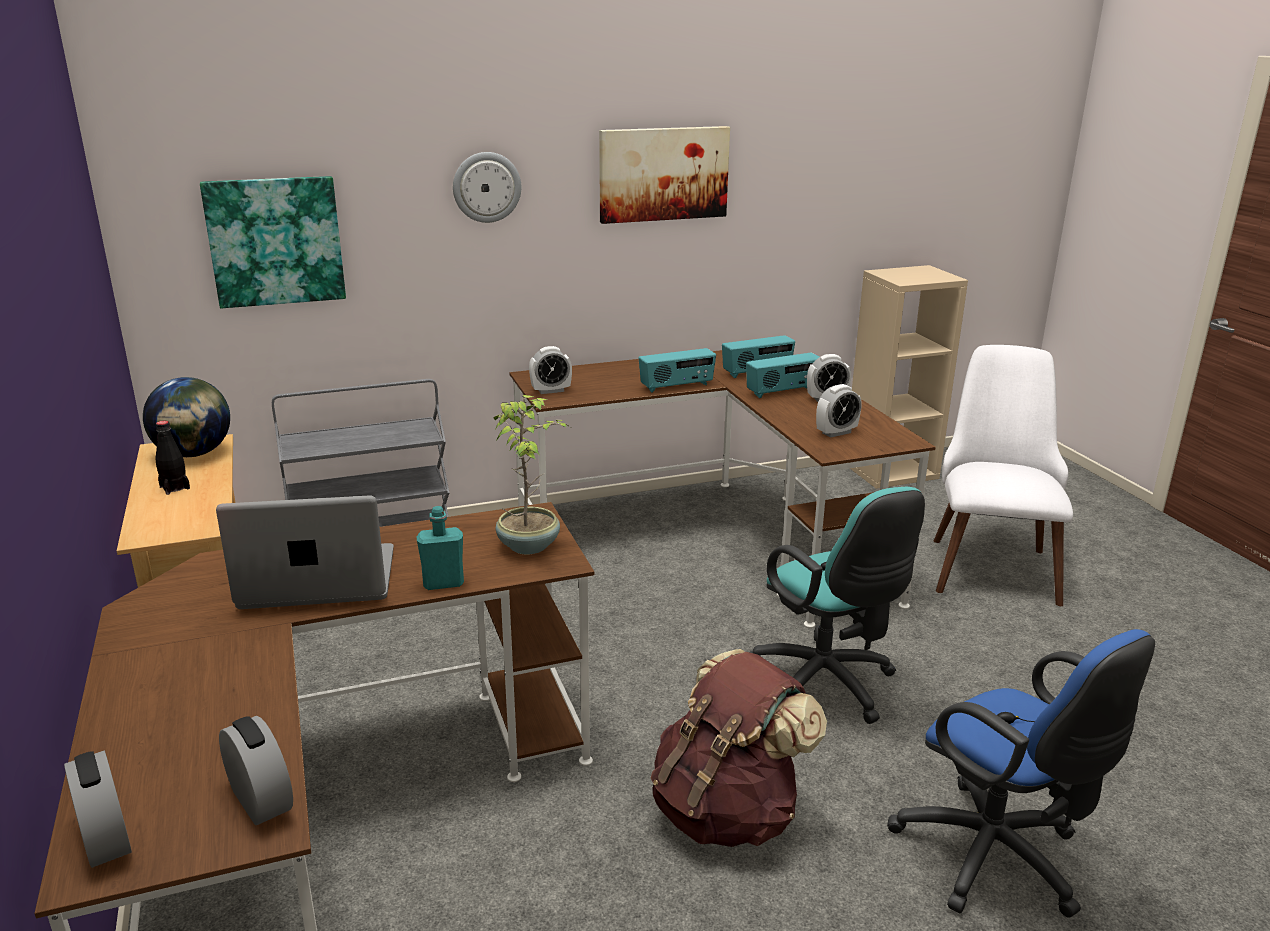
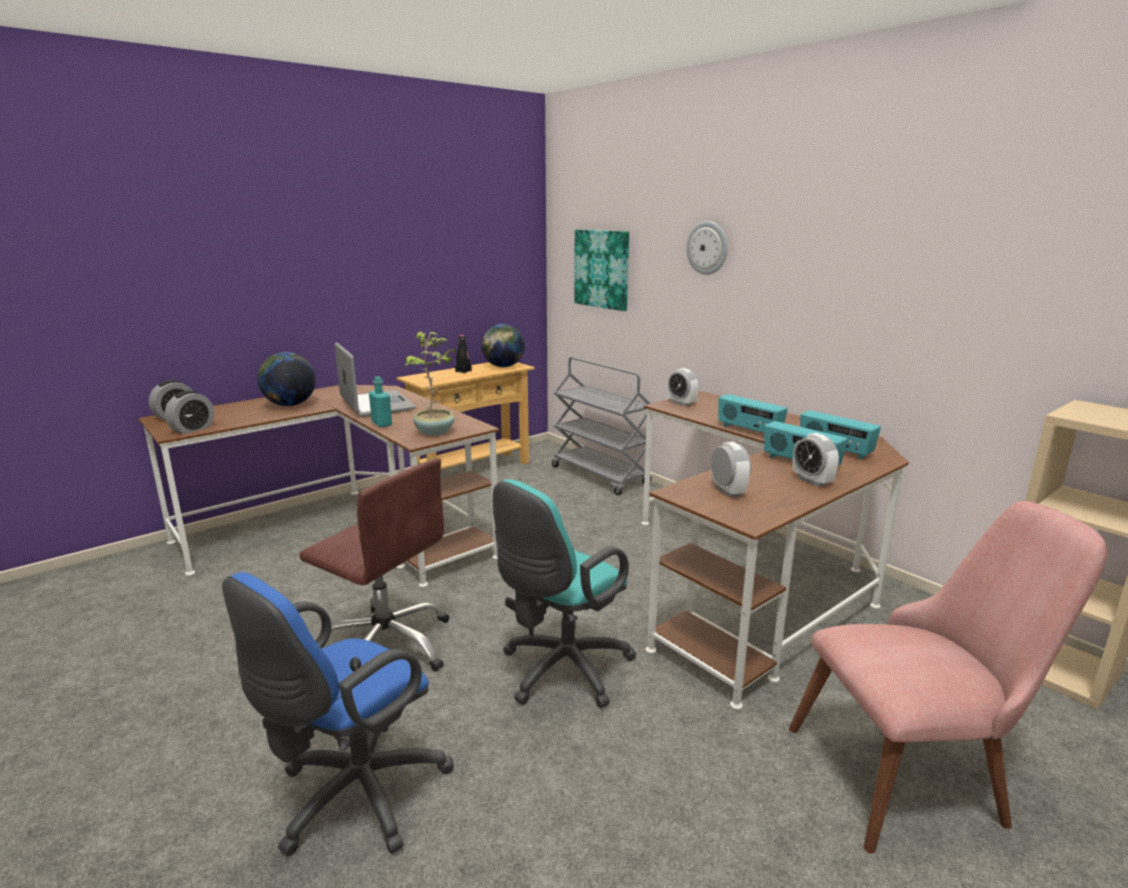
camera: 70 degrees right, 5 degrees down
picture [599,126,730,224] -> none
brown backpack [651,649,827,847] -> brown office chair [299,458,449,672]
alarm clock [816,384,862,438] -> alarm clock turned 150 degrees counterclockwise [711,442,751,497]
white chair [934,345,1073,606] -> pink chair [789,501,1108,853]
none -> globe [258,352,316,406]

